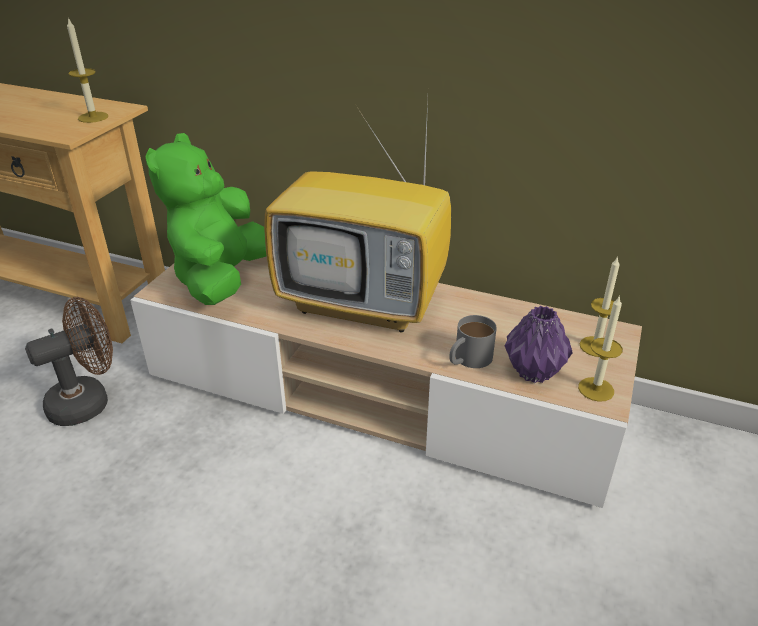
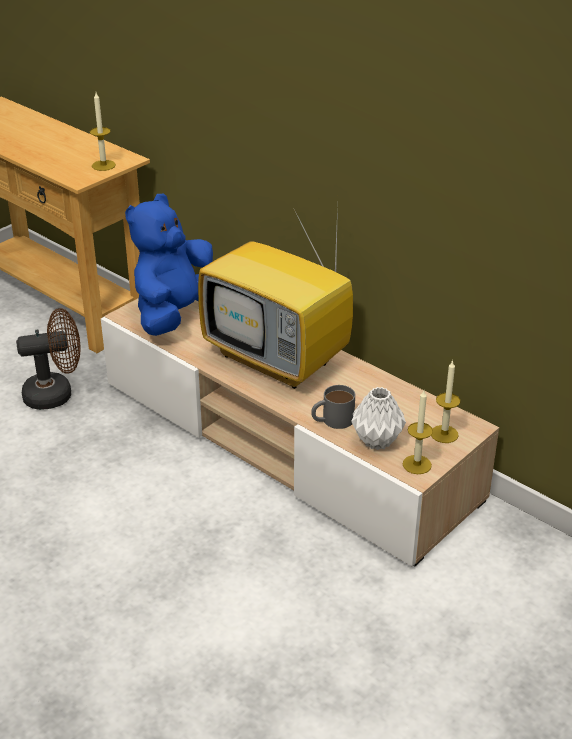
camera: 20 degrees right, 0 degrees up
green plush toy [145,133,267,305] -> blue plush toy [125,194,213,336]
purple vase [505,306,573,383] -> white vase [351,387,406,450]

